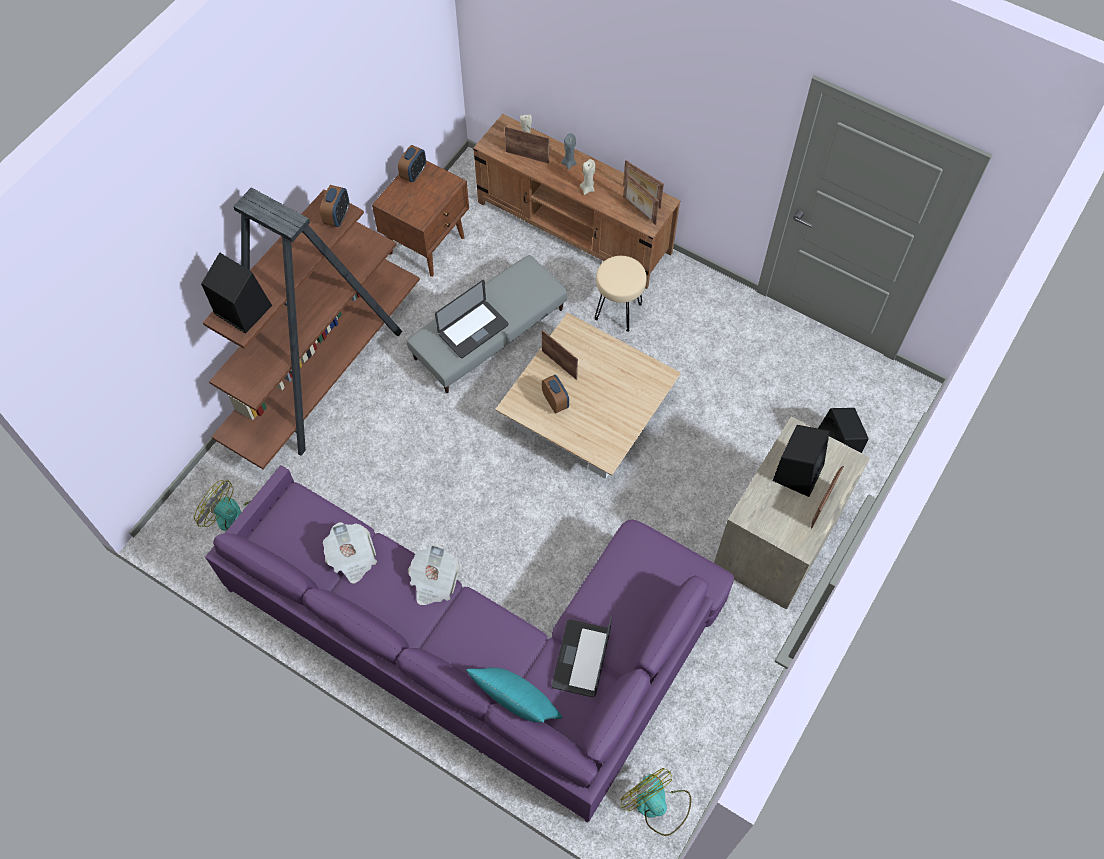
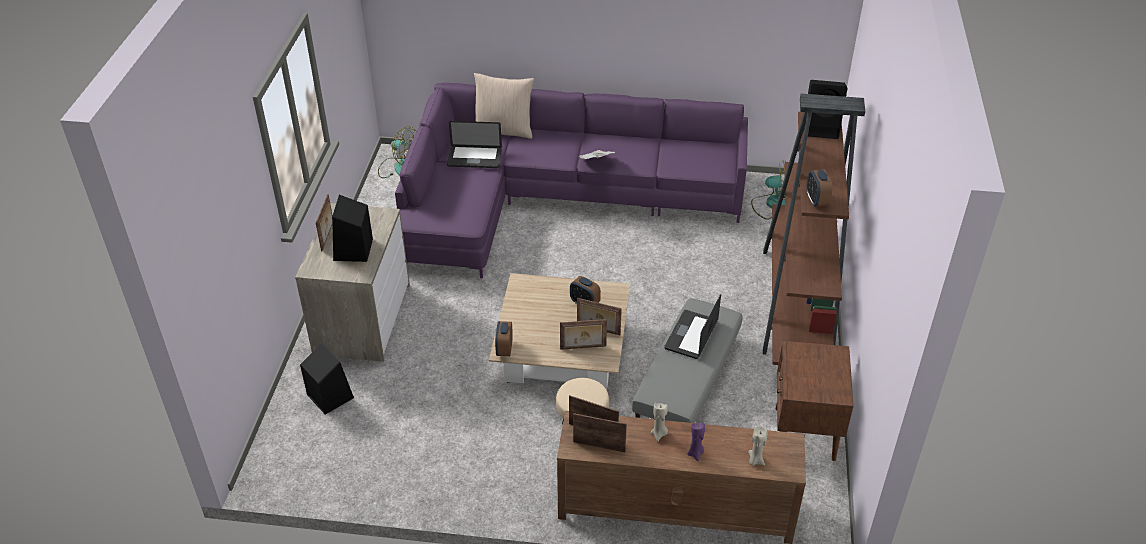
camera: 155 degrees right, 20 degrees down
newspaper [323,522,377,583] -> none
alarm clock [398,145,426,182] -> alarm clock moved to [495,321,513,356]
turquoise pillow [466,667,562,723] -> beige pillow [474,73,534,139]
picture frame [505,126,549,164] -> picture frame moved to [560,319,607,350]
laptop [552,614,612,697] -> laptop turned 105 degrees clockwise [447,121,502,168]
grey candle [561,133,577,170] -> purple candle [687,423,705,461]

